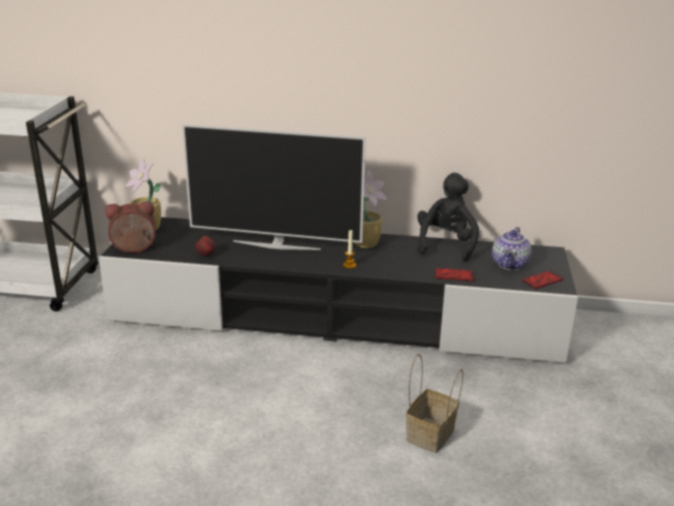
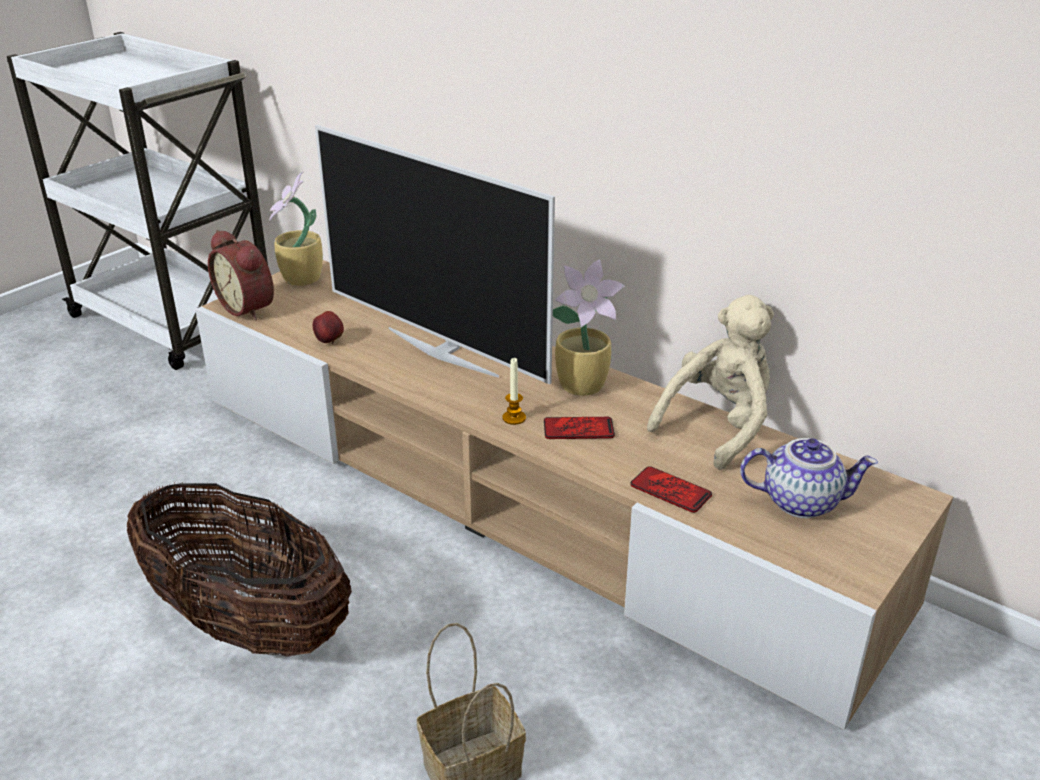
camera: 30 degrees right, 5 degrees up
black tv stand [99,217,578,363] -> beige tv stand [195,260,953,730]
alarm clock [105,201,155,253] -> alarm clock turned 150 degrees counterclockwise [208,230,274,320]
black plush toy [417,173,479,262] -> beige plush toy [647,295,774,470]
teapot [492,227,532,270] -> teapot turned 135 degrees counterclockwise [740,438,878,518]
phone [522,271,563,289] -> phone moved to [544,417,615,439]
none -> basket [127,483,352,657]

